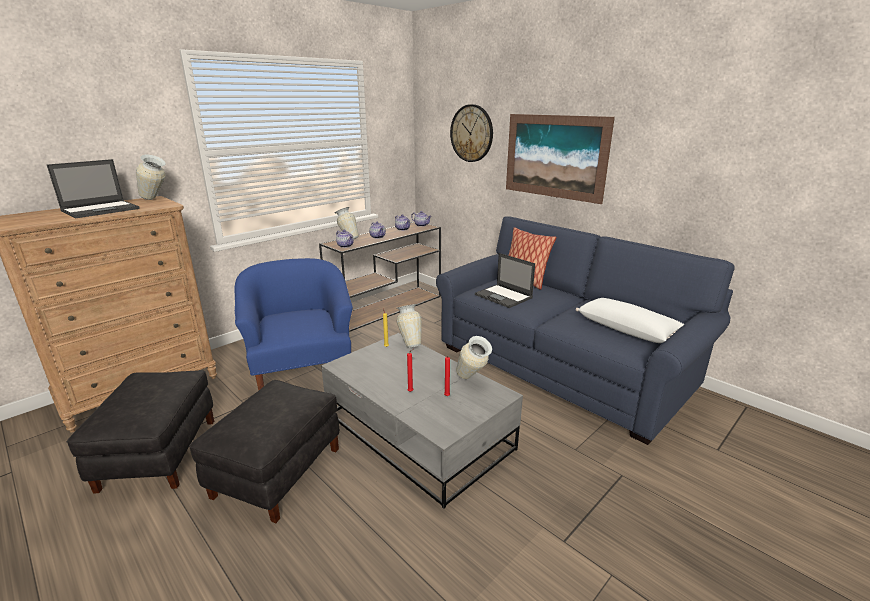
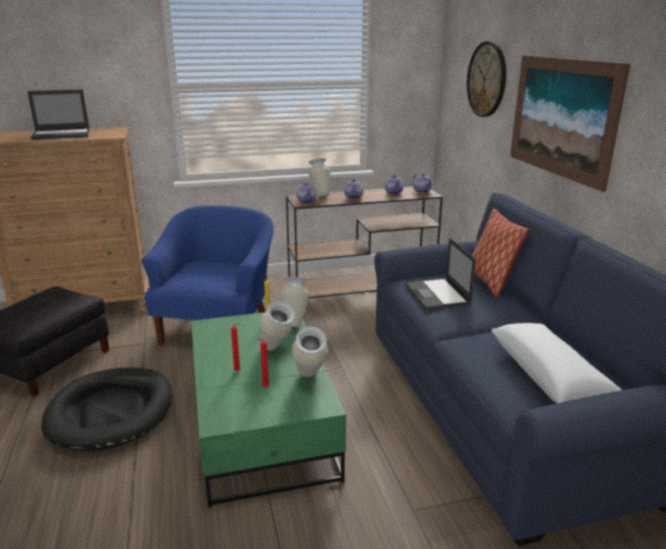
camera: 30 degrees right, 0 degrees up
vase [136,155,166,200] -> vase moved to [259,301,295,351]
black ottoman [189,380,340,523] -> black dog bed [41,367,172,451]
grey coffee table [321,333,523,509] -> green coffee table [191,312,346,508]

